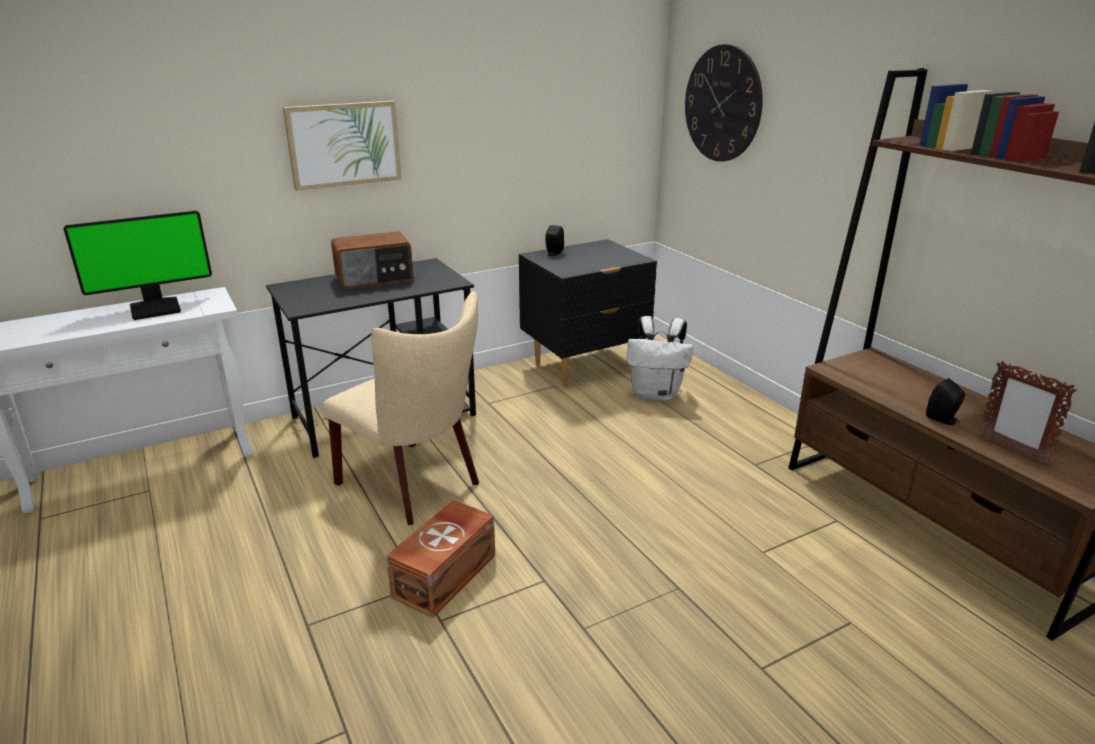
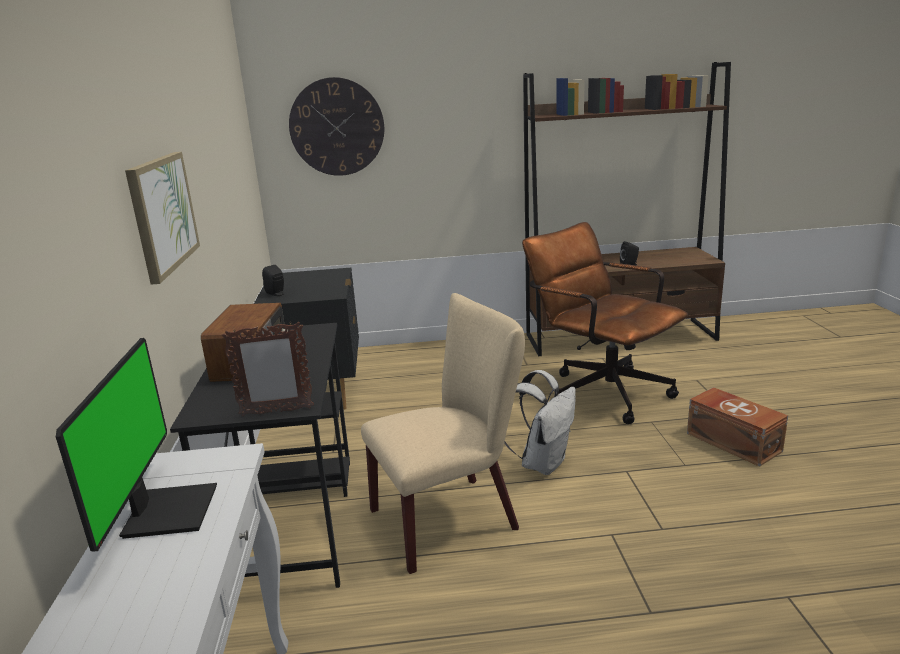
camera: 65 degrees left, 5 degrees down
brown storage box [386,500,495,618] -> brown storage box moved to [687,387,788,467]
white backpack [627,316,693,401] -> white backpack moved to [504,370,576,475]
picture frame [978,361,1077,467] -> picture frame moved to [222,322,314,416]
none -> brown office chair [522,222,688,424]

